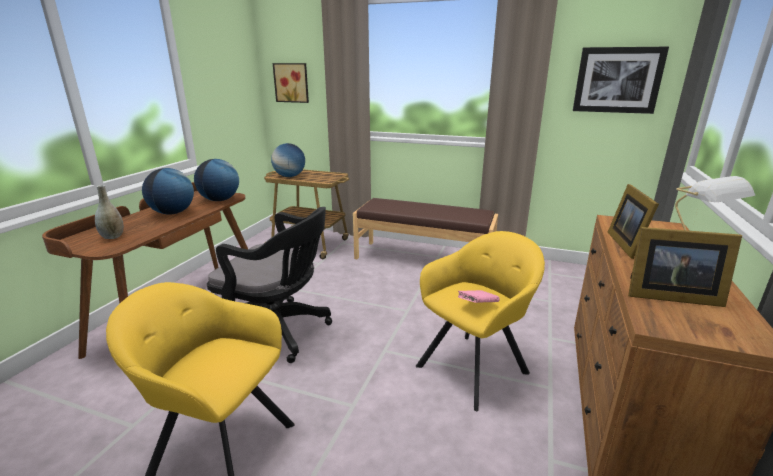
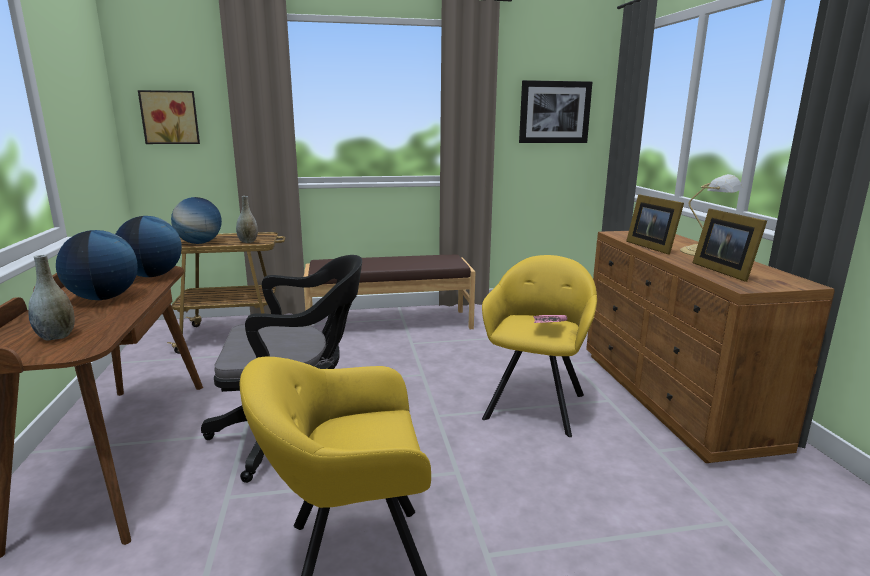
camera: 30 degrees left, 5 degrees down
picture frame [628,227,742,307] -> picture frame turned 90 degrees clockwise [692,208,767,282]
none -> grey vase [236,196,258,243]

